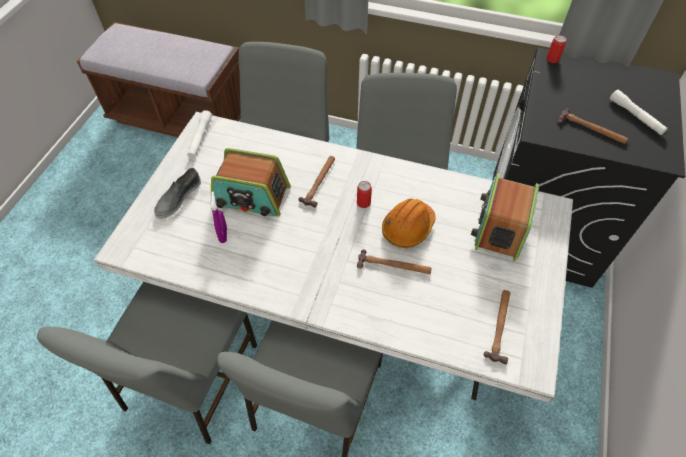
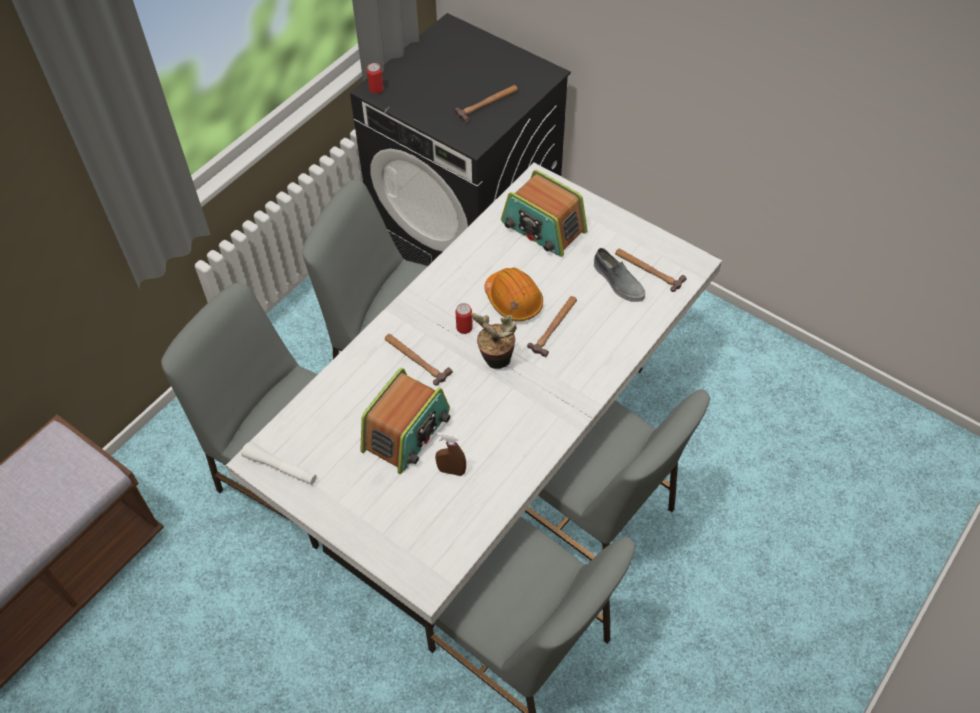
camera: 70 degrees left, 0 degrees up
grey shoe [154,168,201,219] -> grey shoe moved to [594,248,645,302]
purple spray bottle [211,191,227,243] -> brown spray bottle [435,432,466,476]
white flashlight [610,90,668,135] -> none
none -> potted plant [471,313,517,369]

